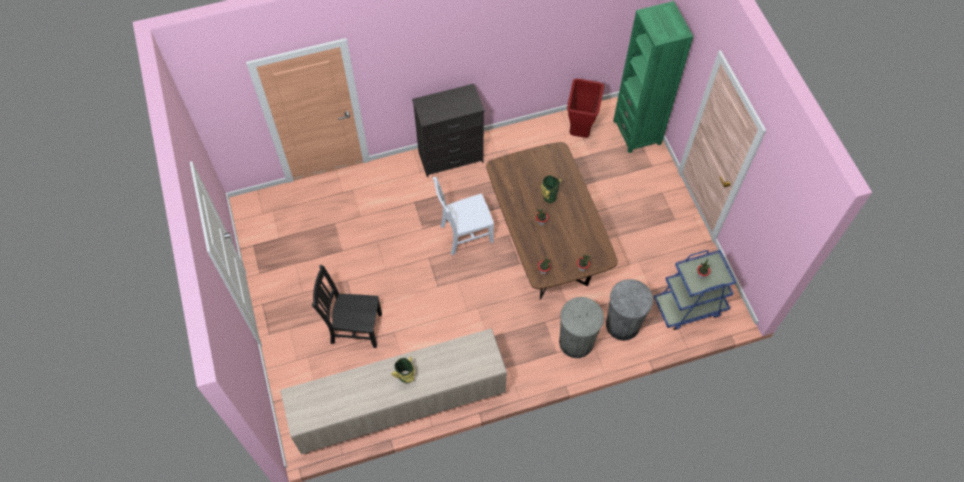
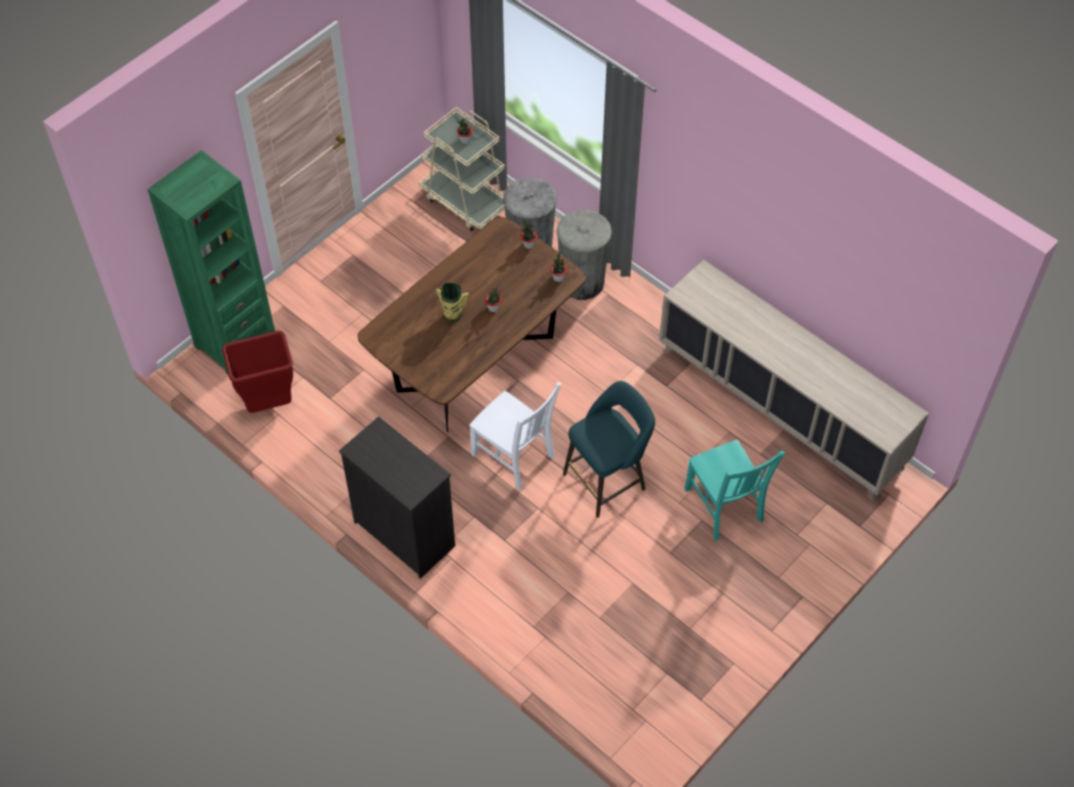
camera: 120 degrees left, 5 degrees down
black chair [312,264,382,348] -> turquoise chair [685,440,785,541]
vase [391,356,415,383] -> none
blue cart [654,250,736,330] -> beige cart [419,107,505,231]
none -> turquoise stool [563,381,655,518]

